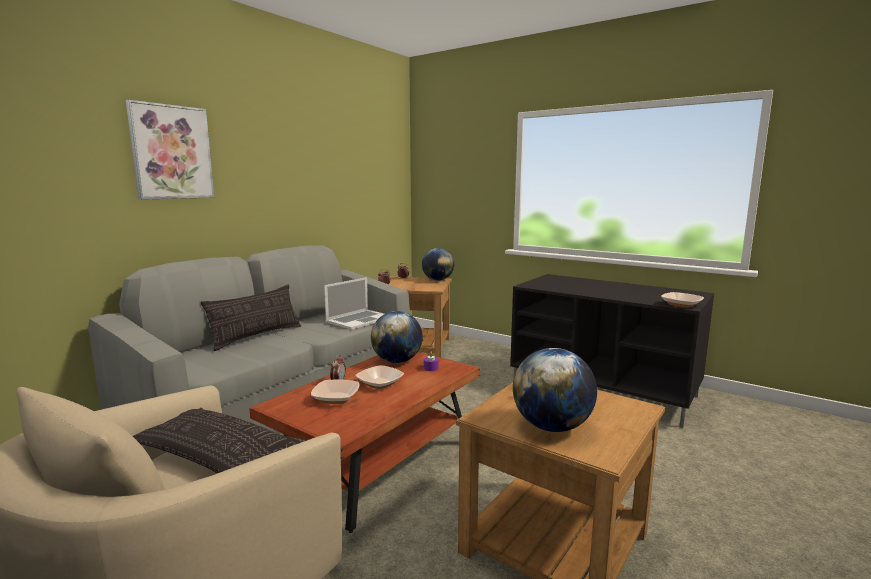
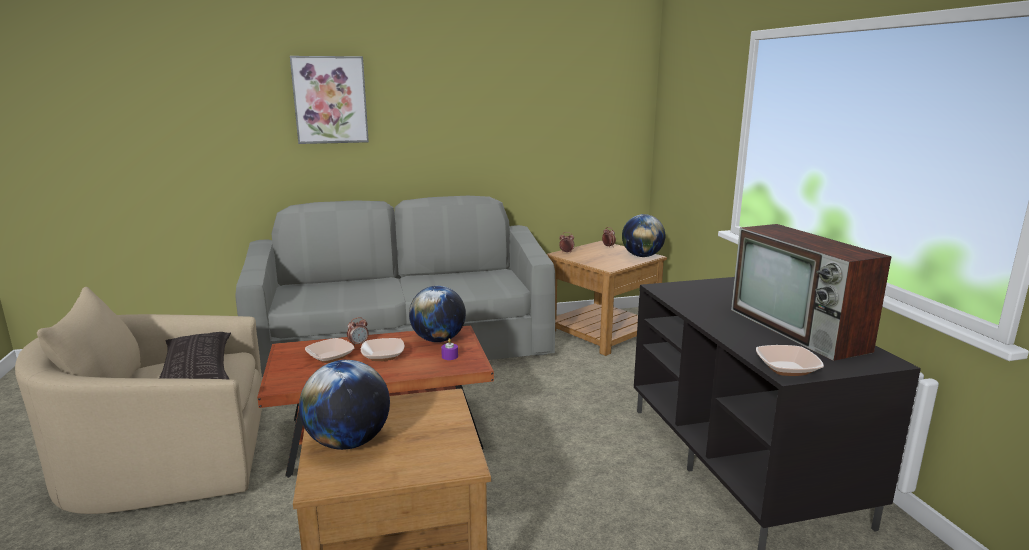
camera: 40 degrees right, 5 degrees up
pillow [201,284,301,351] -> none
laptop [324,277,384,330] -> none
none -> television [731,224,892,361]

